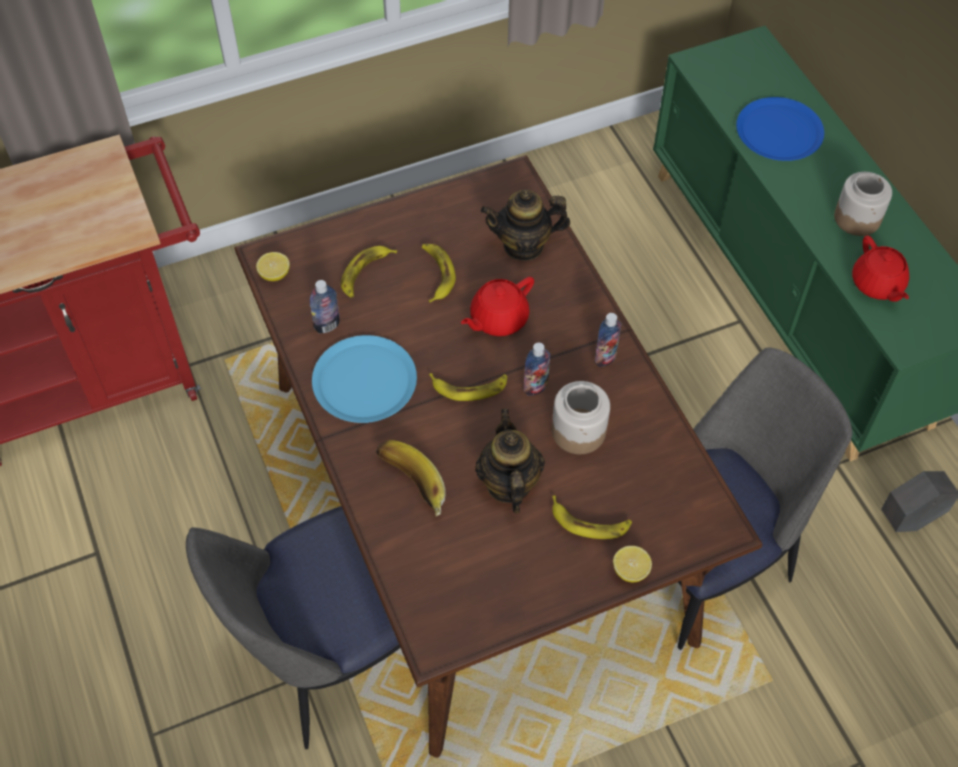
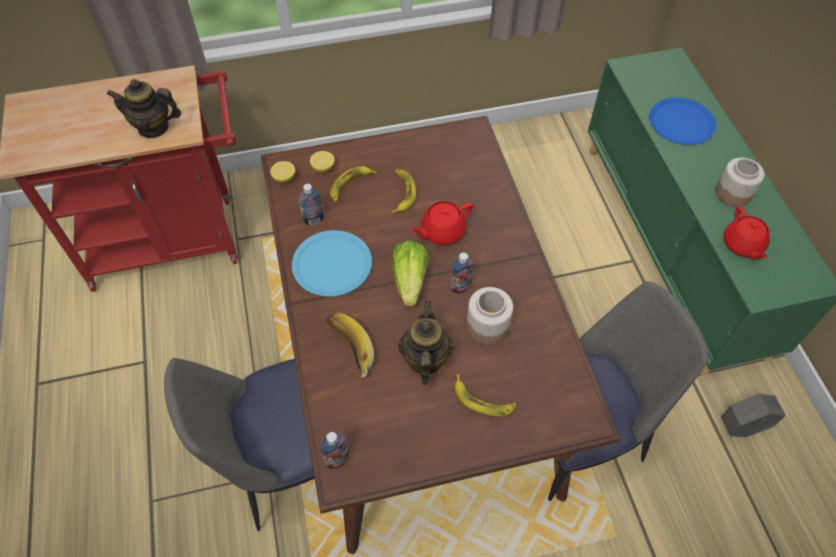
camera: 10 degrees right, 0 degrees up
banana [429,373,507,401] -> lettuce [391,241,430,306]
teapot [481,189,570,261] -> teapot moved to [106,79,182,138]
bottle [594,313,621,367] -> bottle moved to [321,432,349,469]
lemon [613,546,652,582] -> lemon moved to [310,151,334,172]

